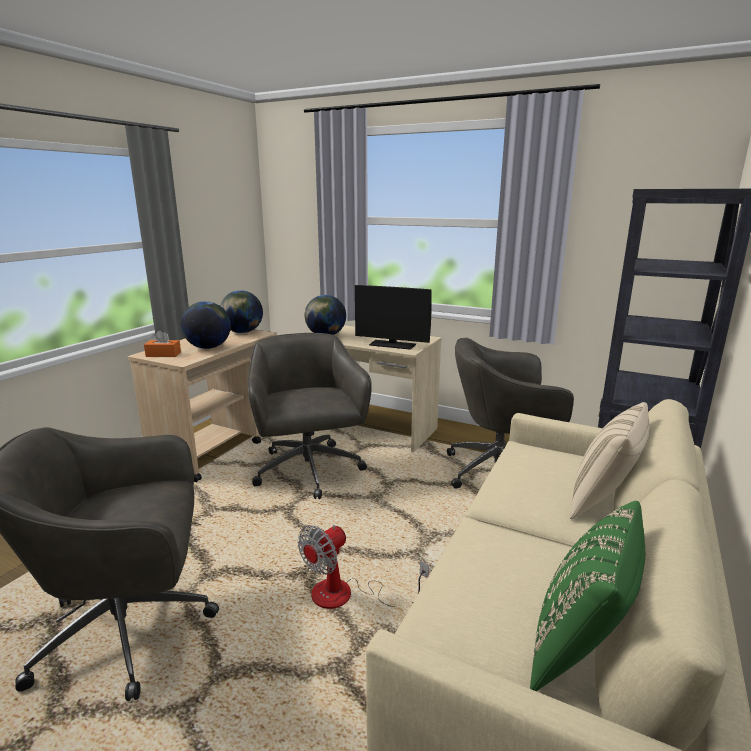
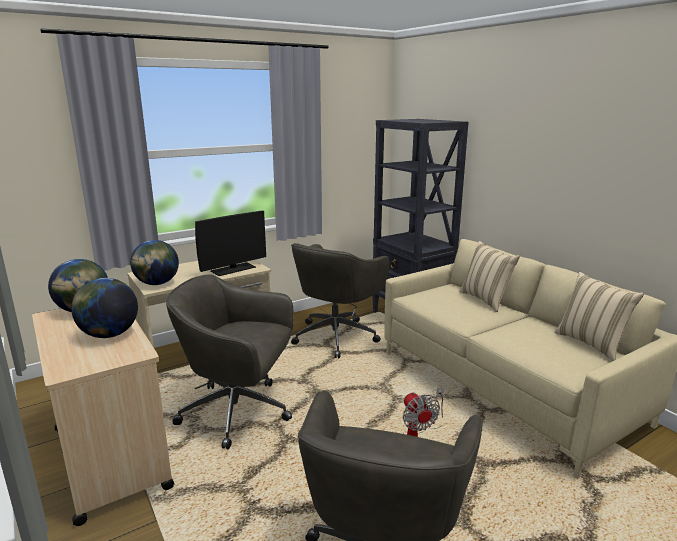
camera: 60 degrees left, 0 degrees up
orange tissue box [144,330,181,357] -> none
green pillow [530,501,645,691] -> beige pillow [554,272,644,361]

